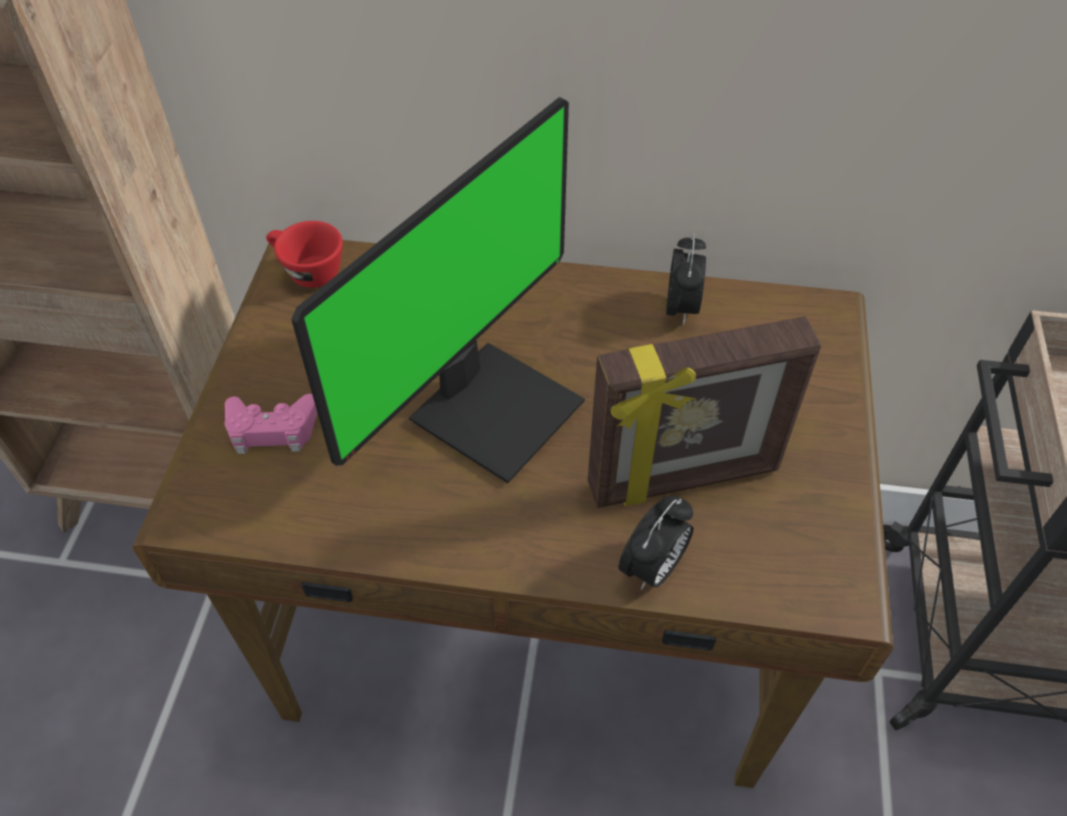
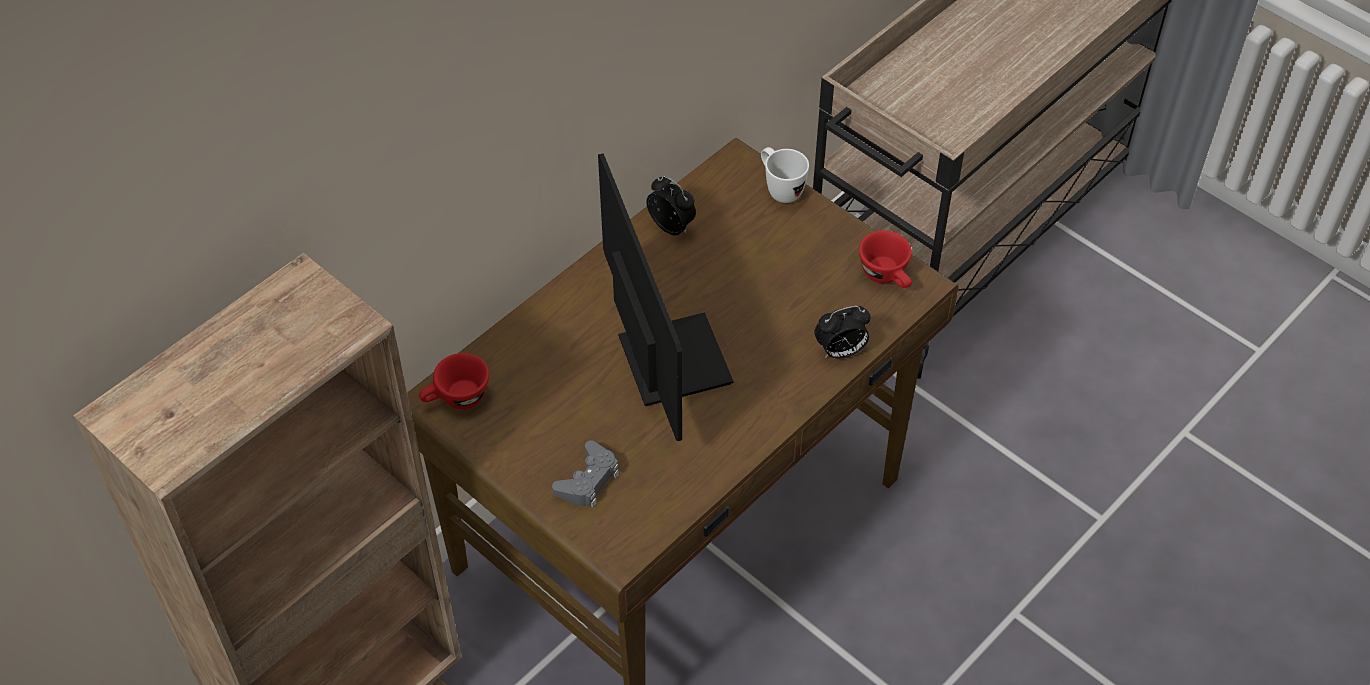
camera: 55 degrees left, 0 degrees up
pink game controller [225,394,317,454] -> grey game controller [552,440,620,507]
picture frame [588,316,821,508] -> none
alarm clock [619,496,693,590] -> alarm clock turned 90 degrees clockwise [814,306,871,359]
none -> white mug [761,147,809,203]
none -> red cup [859,230,912,288]

